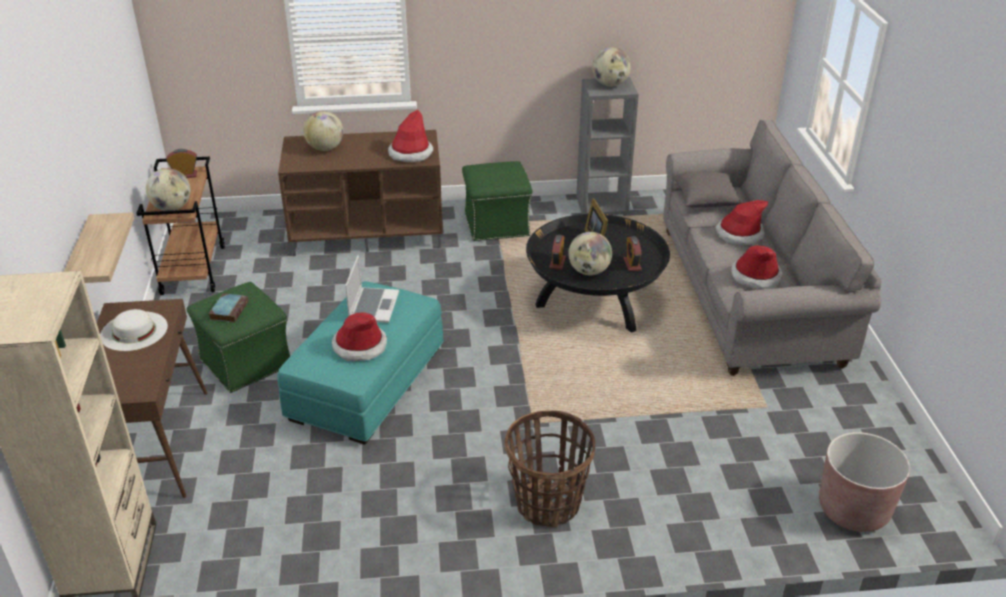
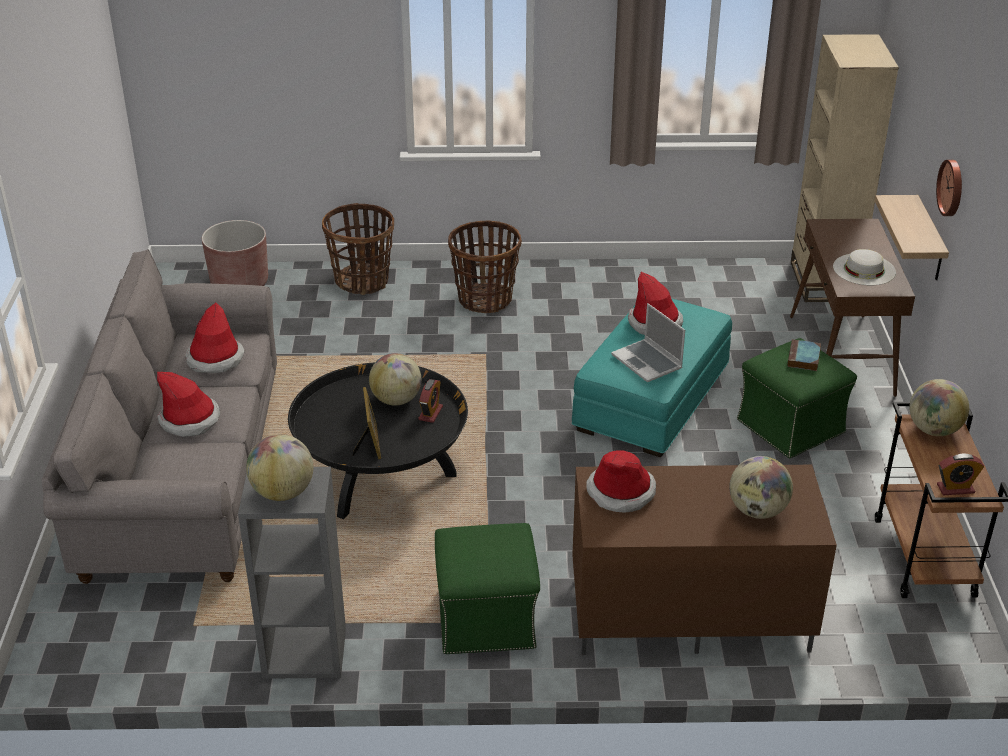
camera: 175 degrees left, 0 degrees up
laptop [345,255,399,323] -> laptop turned 45 degrees counterclockwise [611,303,685,382]
alarm clock [623,236,642,271] -> none
grey pillow [673,172,742,208] -> none
none -> basket [322,203,394,295]
none -> wall clock [936,160,962,216]

